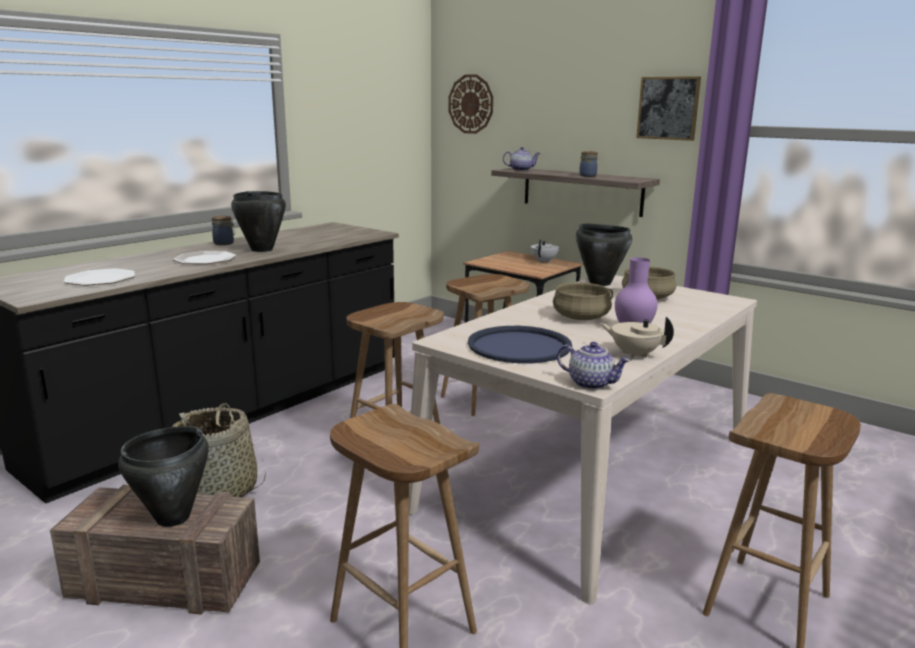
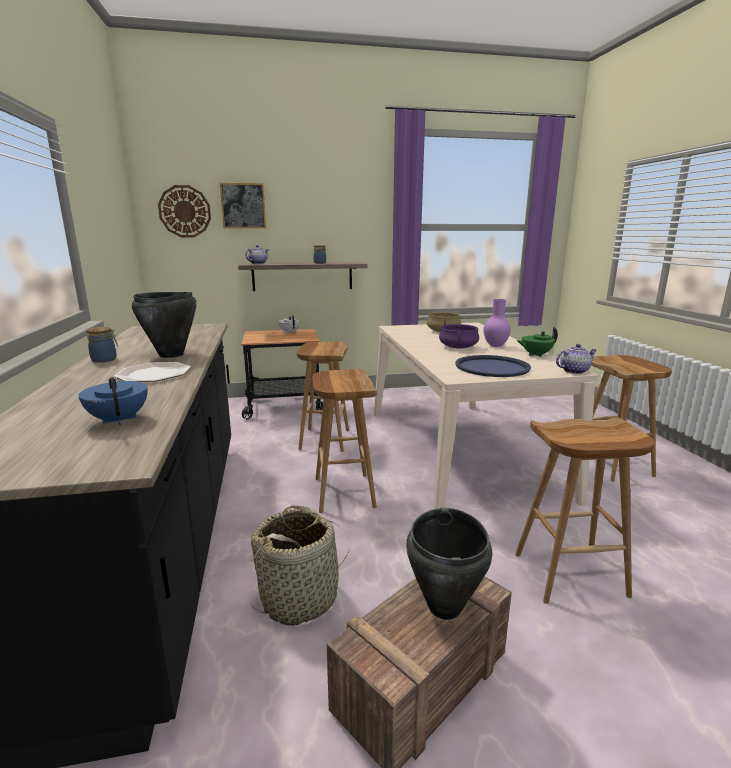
camera: 50 degrees left, 0 degrees up
plate [63,268,135,286] -> blue teapot [78,377,148,425]
beige cooking pot [553,282,613,320] -> purple cooking pot [439,324,479,348]
black cooking pot [576,224,632,286] -> none
beige teapot [600,317,674,358] -> green teapot [517,327,558,357]
picture [636,76,701,141] -> picture moved to [220,183,266,228]

